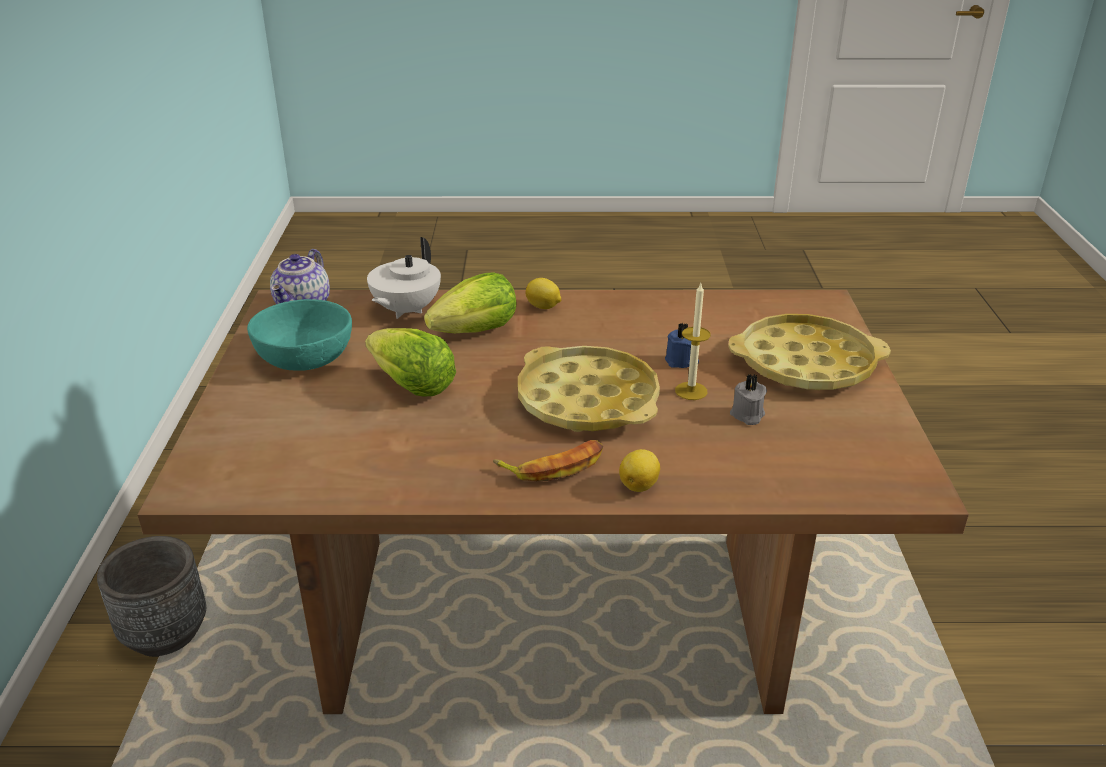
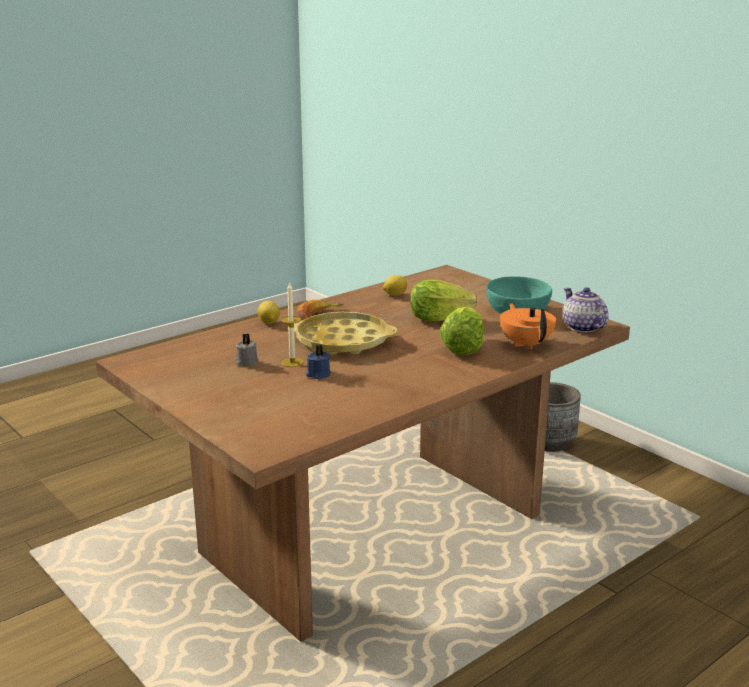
camera: 140 degrees right, 10 degrees down
white teapot [367,237,441,319] -> orange teapot [500,303,556,350]
lemon [526,278,561,309] -> lemon moved to [383,275,407,296]
yellow tray [729,314,891,390] -> none

